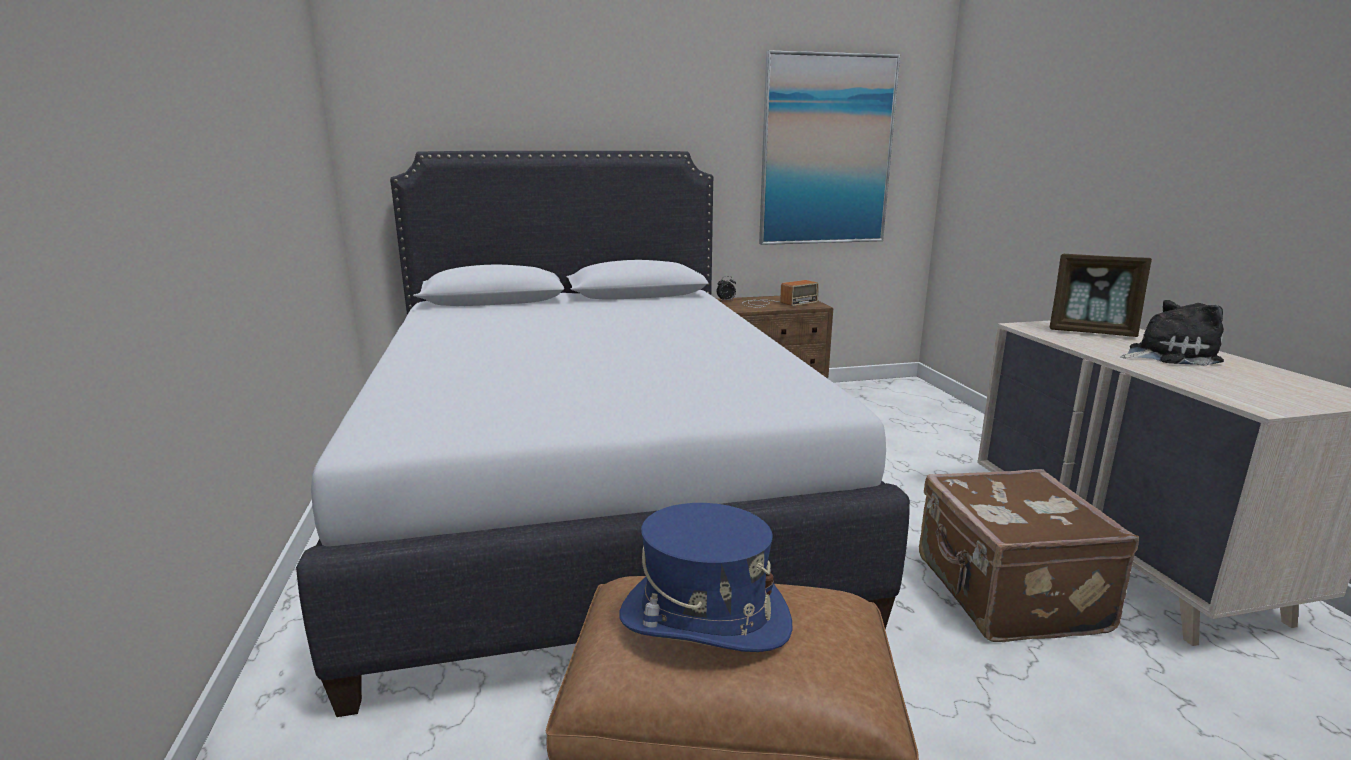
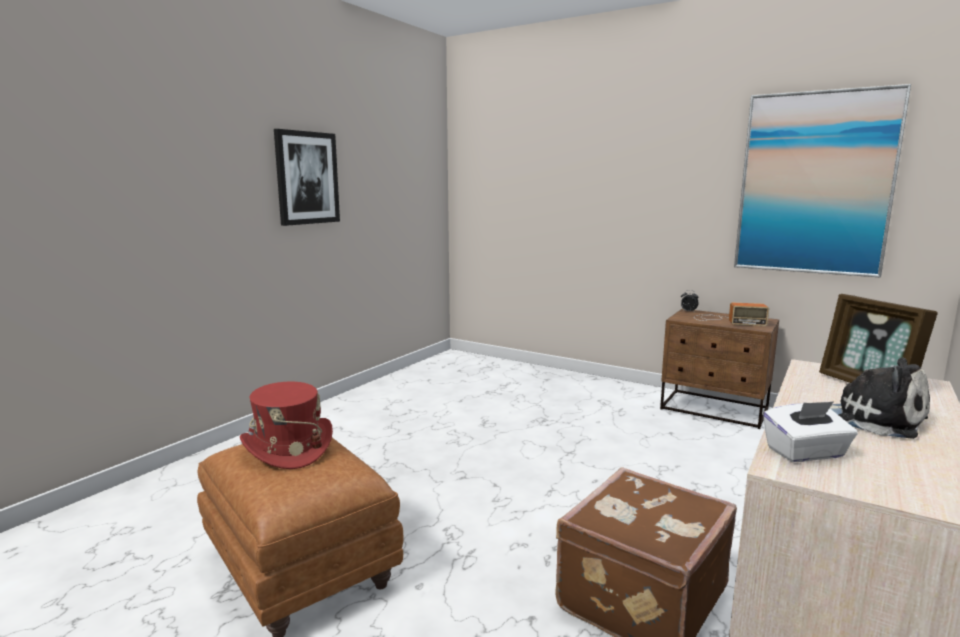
camera: 45 degrees right, 5 degrees down
white bed [296,151,910,717] -> none
blue hat [619,503,792,652] -> red hat [240,382,333,469]
none -> picture [274,129,340,226]
none -> white tissue box [763,401,858,462]

